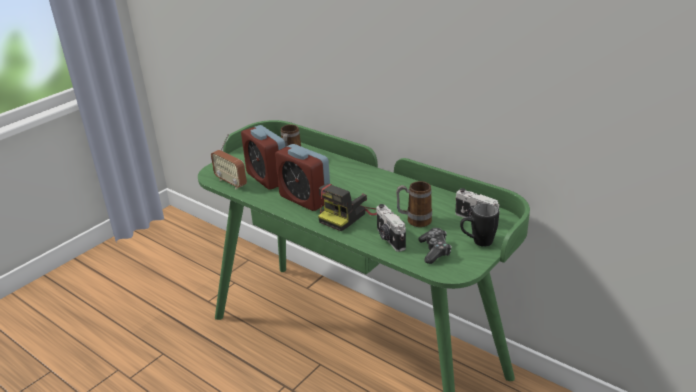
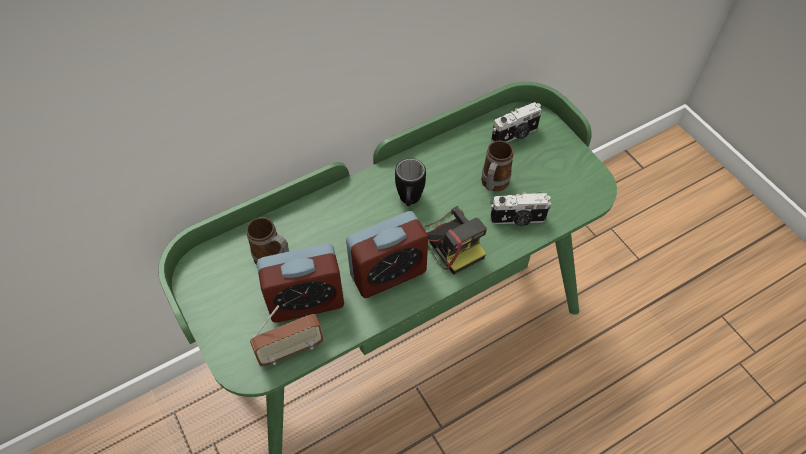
camera: 70 degrees left, 25 degrees up
game controller [418,228,451,264] -> none
black mug [460,203,499,247] -> black mug moved to [395,158,426,206]

